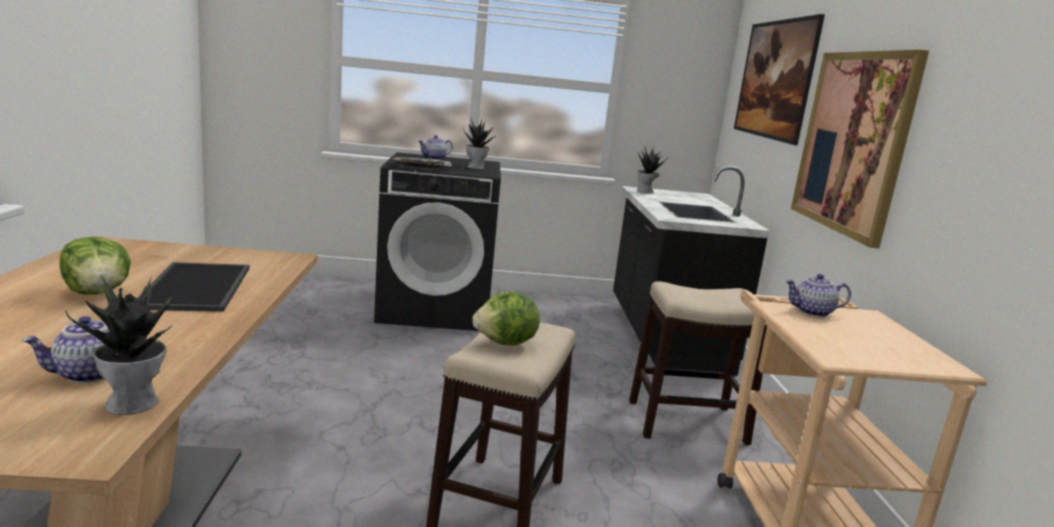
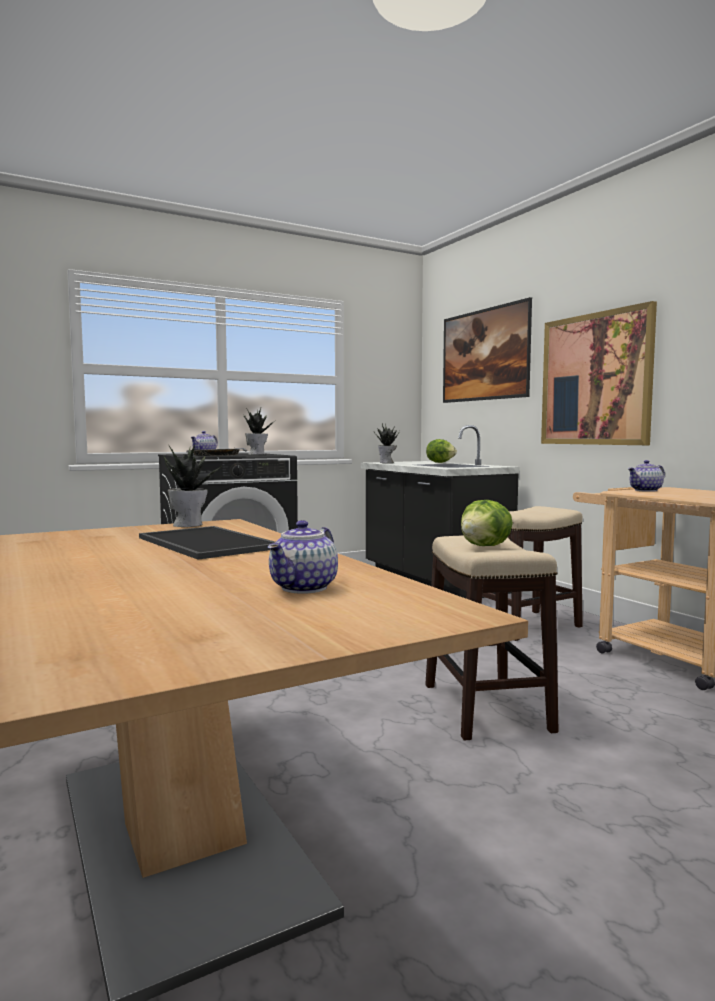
camera: 25 degrees left, 10 degrees down
lettuce [59,237,131,295] -> lettuce moved to [426,439,457,463]
potted plant [65,275,172,415] -> potted plant moved to [163,444,219,527]

